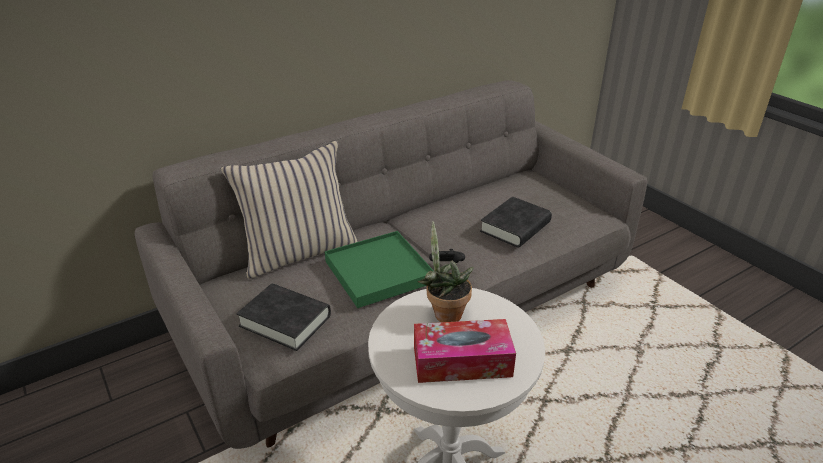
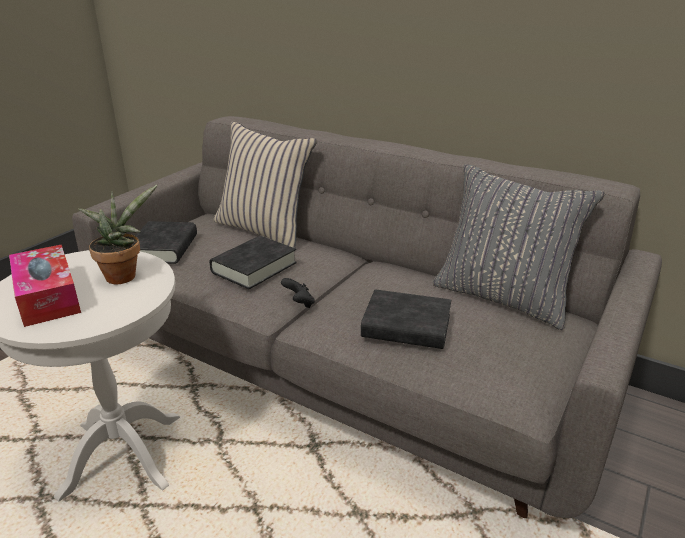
camera: 65 degrees right, 5 degrees down
green tray [325,231,434,308] -> black book [209,236,297,289]
none -> grey pillow [433,164,605,330]

